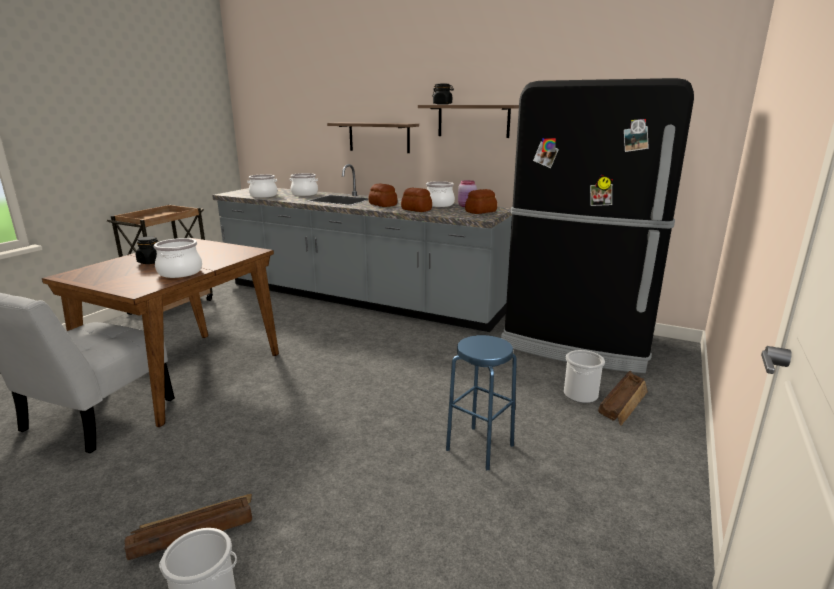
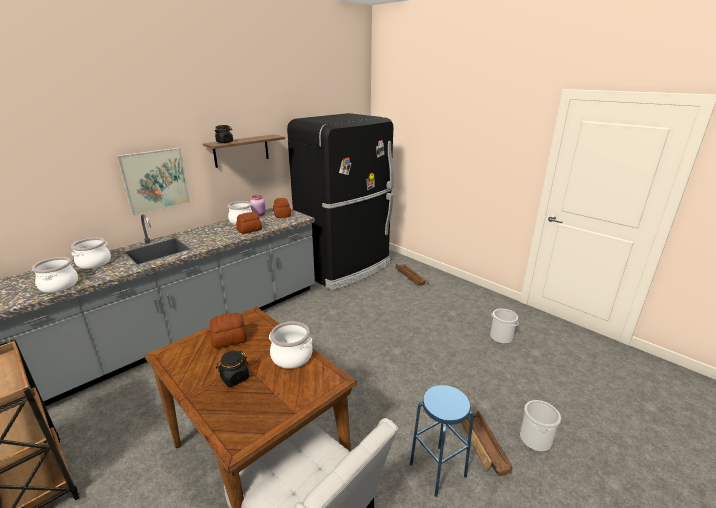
camera: 70 degrees left, 5 degrees up
shelf [327,122,419,153] -> picture [117,148,191,215]
bread [369,183,397,207] -> bread moved to [210,313,247,348]
blue stool [446,335,517,470] -> blue stool moved to [410,385,474,497]
bucket [564,350,605,403] -> bucket moved to [490,309,519,344]

